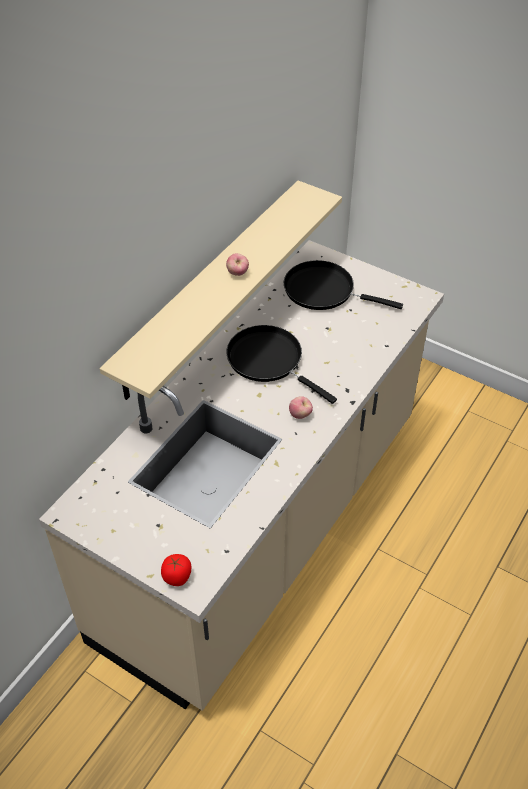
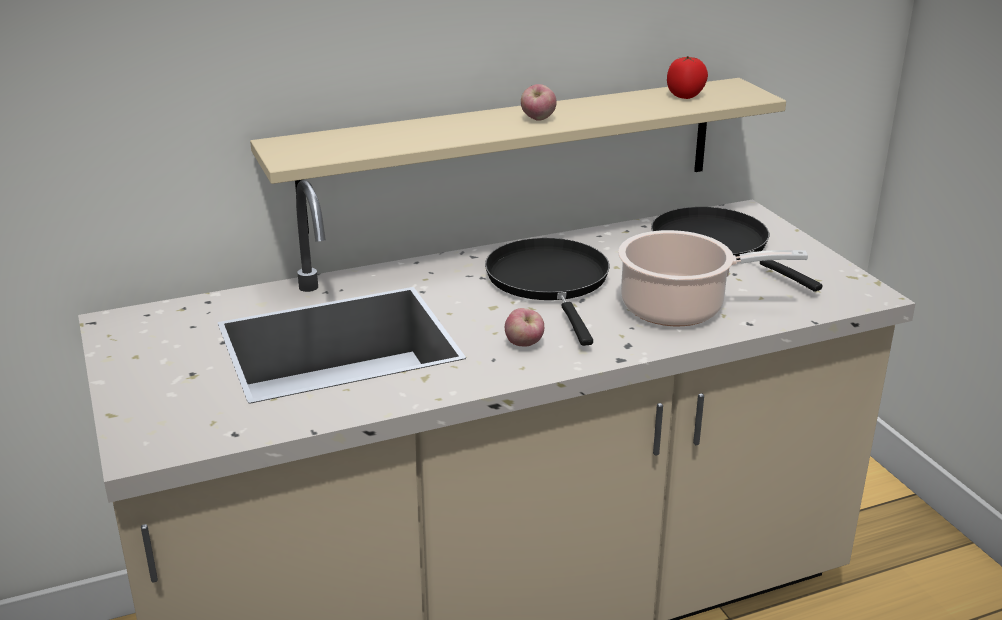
camera: 35 degrees right, 20 degrees down
tomato [161,554,192,586] -> tomato moved to [667,56,708,99]
none -> cooking pot [618,230,808,326]

